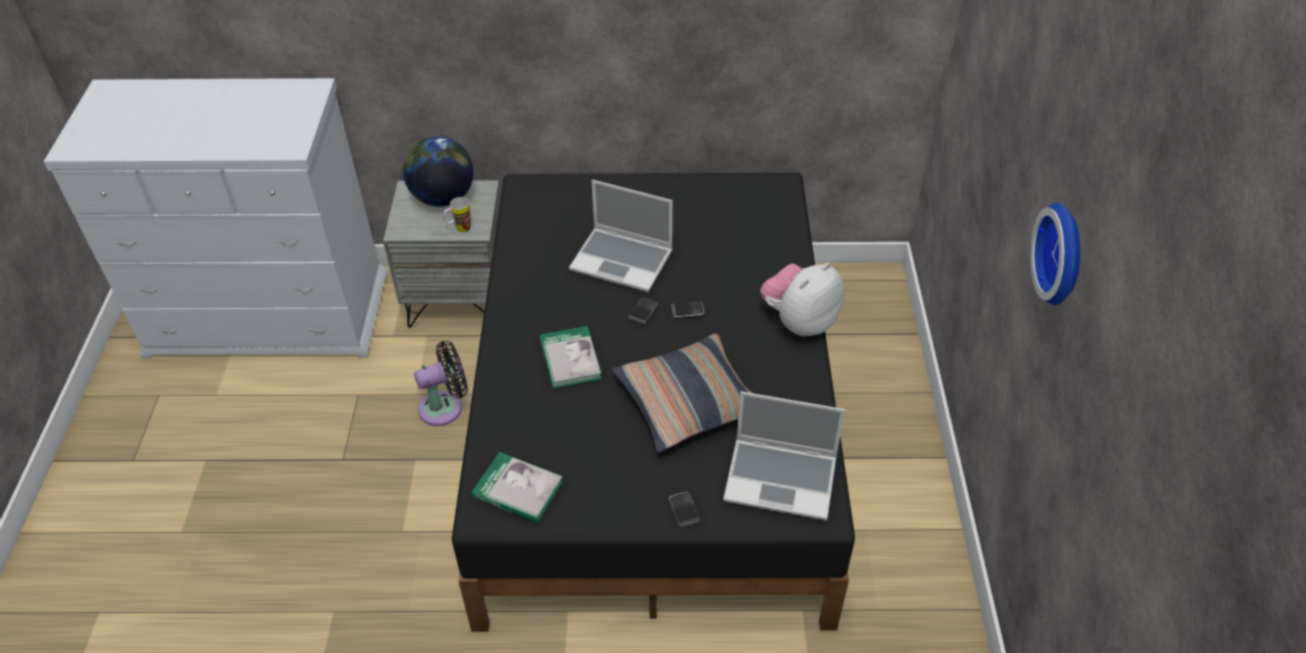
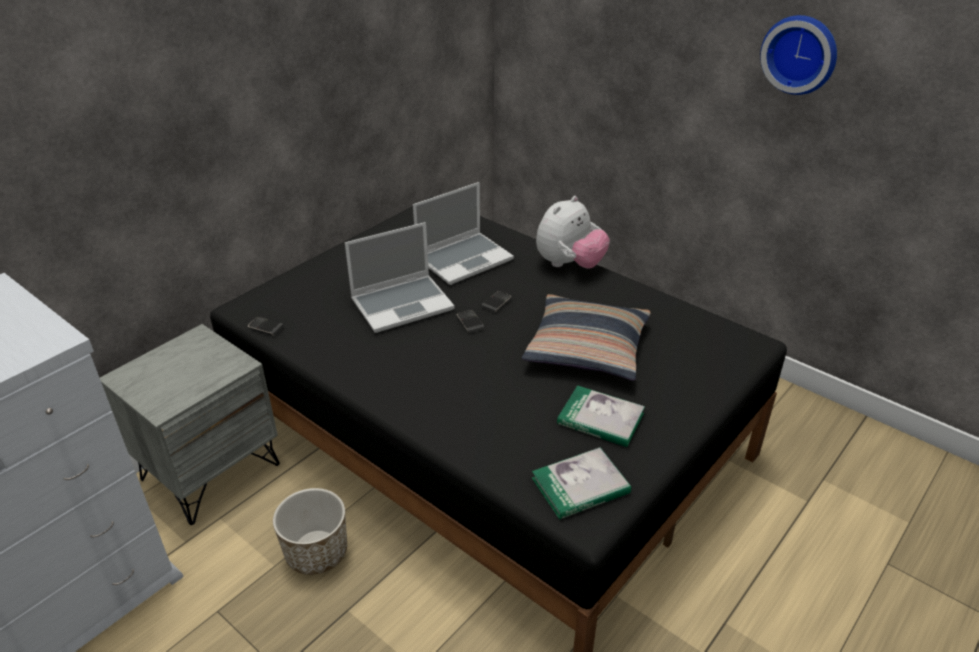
camera: 50 degrees left, 10 degrees down
globe [403,136,474,206] -> none
black fan [414,341,468,426] -> planter [273,488,347,575]
mug [443,197,471,232] -> none
book [540,326,602,389] -> book moved to [557,385,645,447]
phone [669,492,700,529] -> phone moved to [248,317,284,336]
laptop [723,391,845,521] -> laptop moved to [413,182,514,285]
plush toy [760,263,844,336] -> plush toy turned 135 degrees counterclockwise [536,196,610,268]

